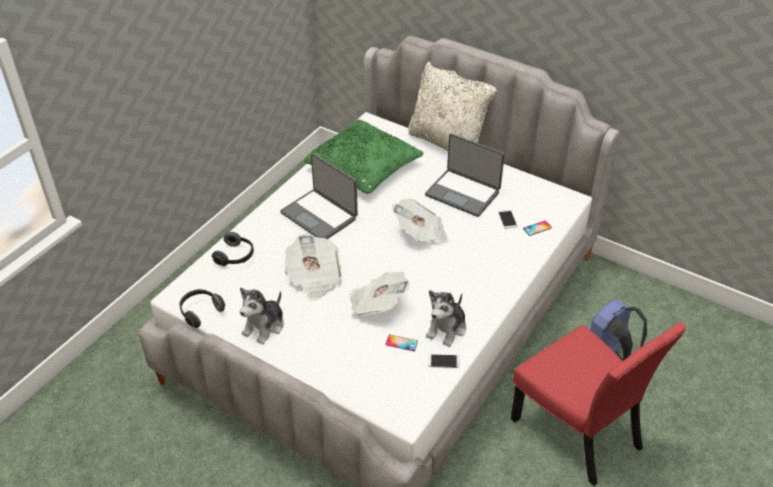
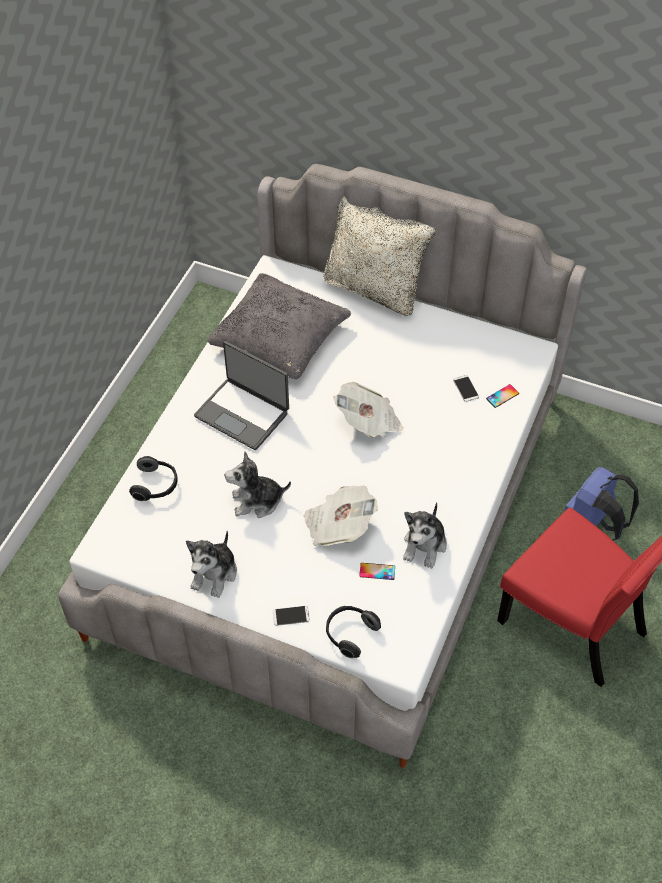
camera: 10 degrees left, 10 degrees up
headphones [179,289,225,328] -> headphones moved to [326,606,381,658]
newspaper [285,233,342,301] -> plush toy [224,452,291,518]
green pillow [304,119,423,194] -> grey pillow [208,273,351,379]
laptop [425,133,505,217] -> none
phone [428,354,459,368] -> phone moved to [273,606,310,626]

